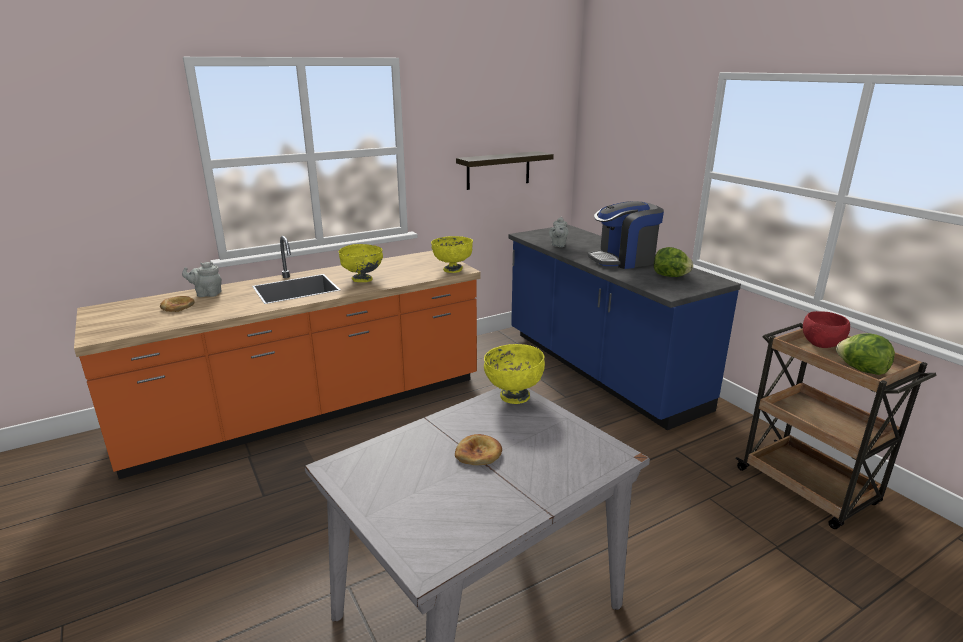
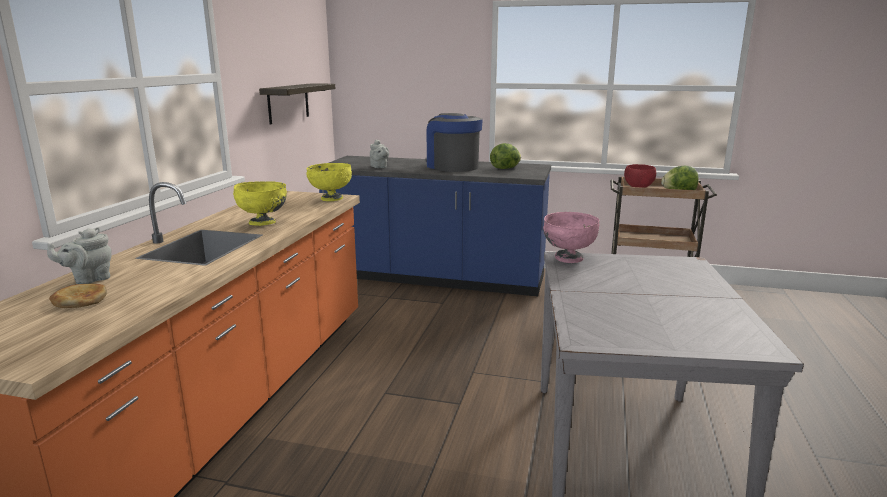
camera: 45 degrees left, 5 degrees down
bread [455,434,502,465] -> none
yellow bowl [484,344,545,404] -> pink bowl [543,212,600,263]
coffee machine [588,201,664,269] -> coffee machine turned 120 degrees clockwise [426,113,483,172]

